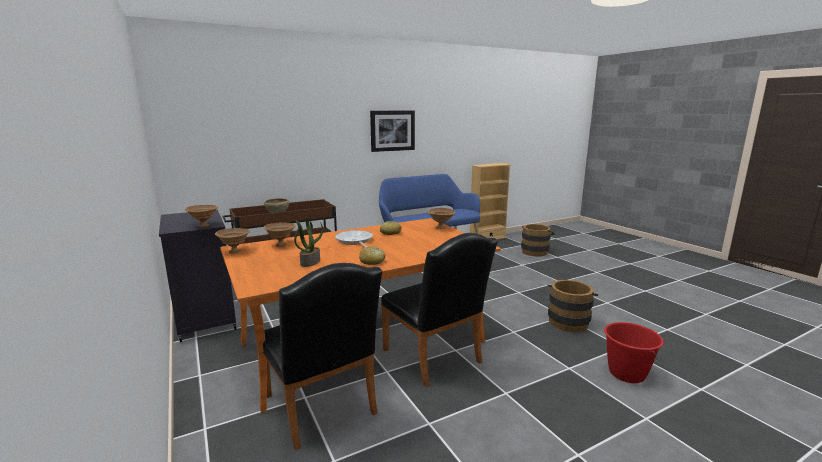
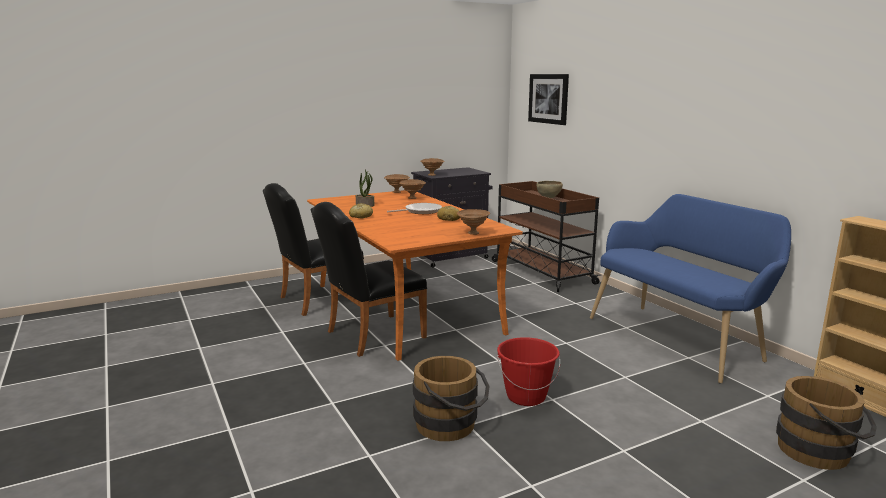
camera: 90 degrees right, 0 degrees up
picture [370,111,415,152] -> picture moved to [528,74,569,125]
red bucket [604,322,664,383] -> red bucket moved to [497,337,560,406]

